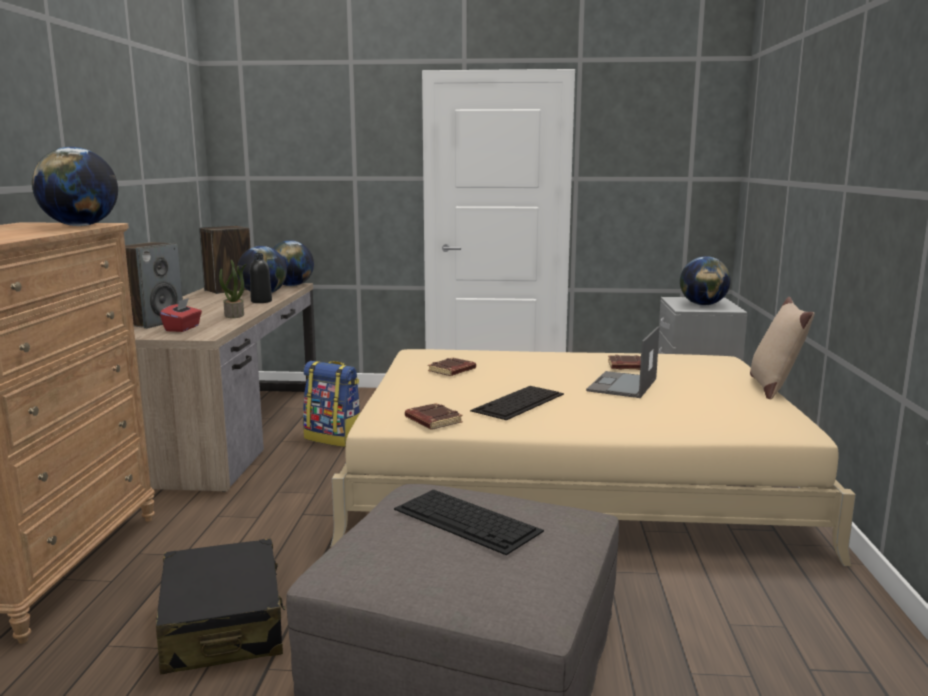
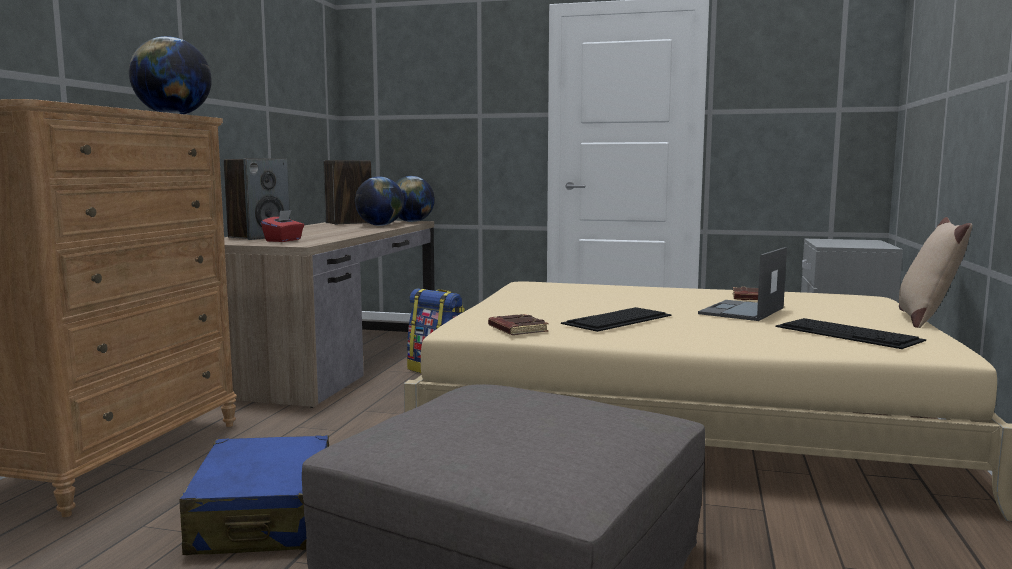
camera: 10 degrees right, 5 degrees down
black suitcase [156,538,285,674] -> blue suitcase [180,435,329,555]
potted plant [219,260,247,318] -> none
black bottle [250,253,272,303] -> none
keyboard [394,489,544,555] -> keyboard moved to [776,318,926,349]
brown book [428,358,476,376] -> none
globe [680,256,731,305] -> none

